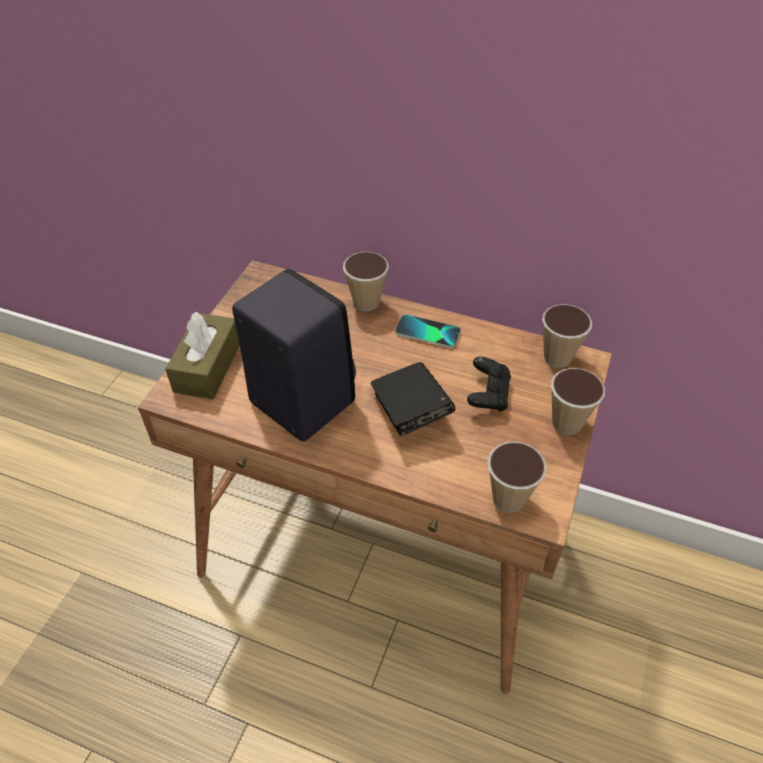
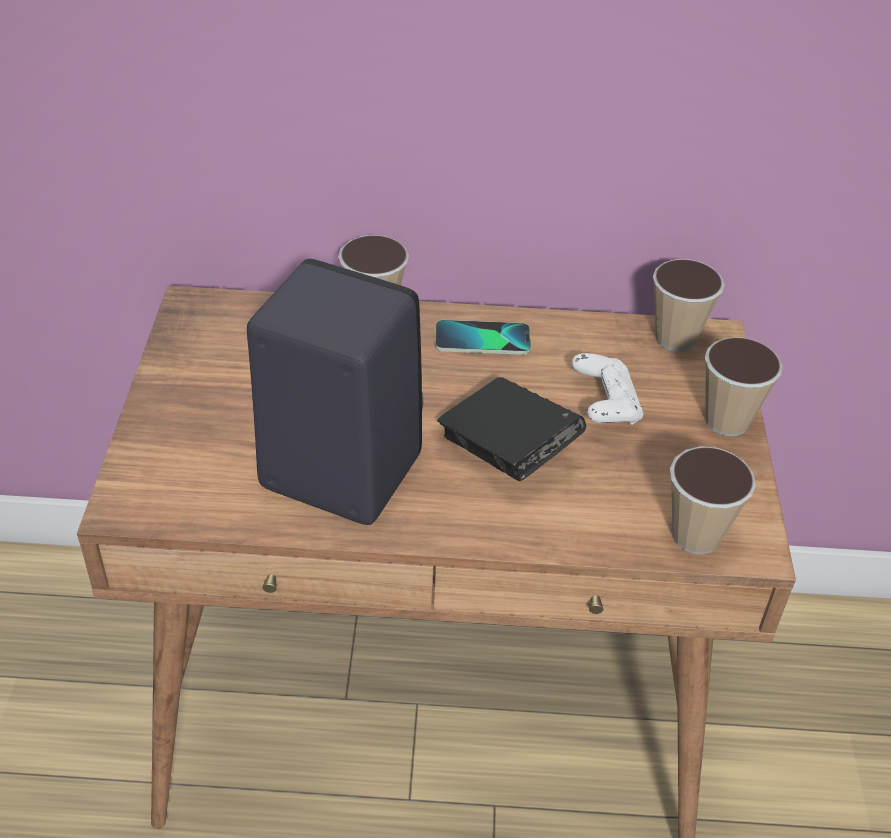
camera: 20 degrees left, 5 degrees down
brown tissue box [165,312,240,399] -> none
black game controller [467,357,511,412] -> white game controller [572,353,643,425]

